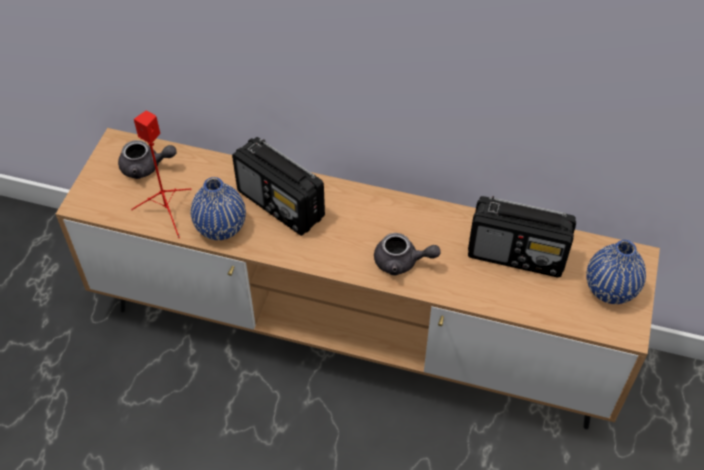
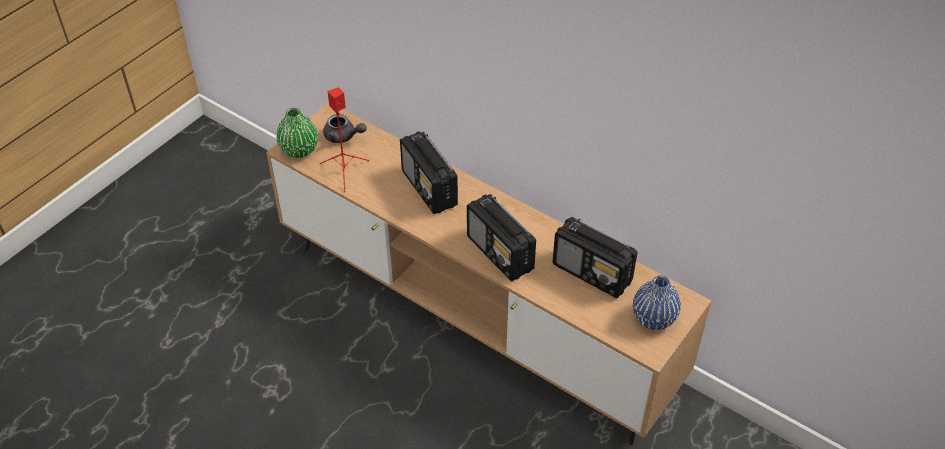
camera: 20 degrees right, 5 degrees down
blue vase [191,177,246,240] -> none
grey teapot [374,233,441,275] -> radio [467,194,536,281]
none -> green vase [276,108,318,158]

